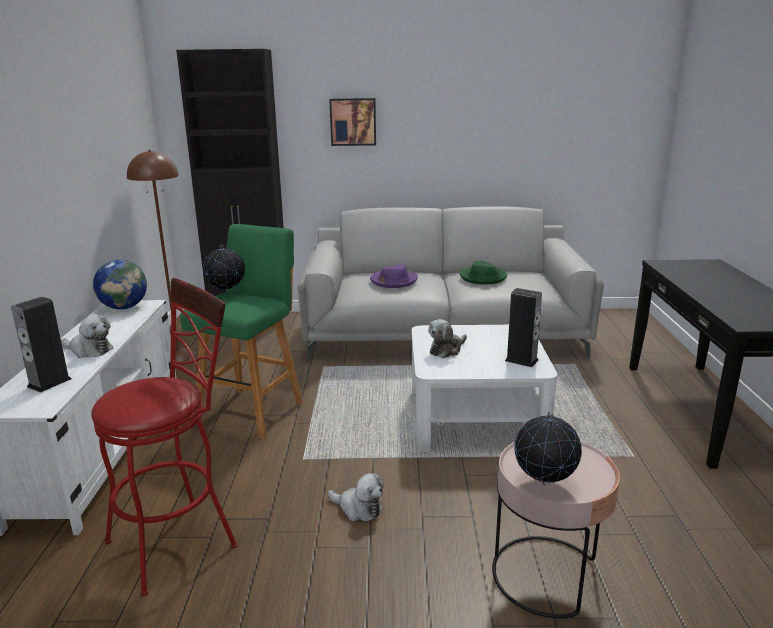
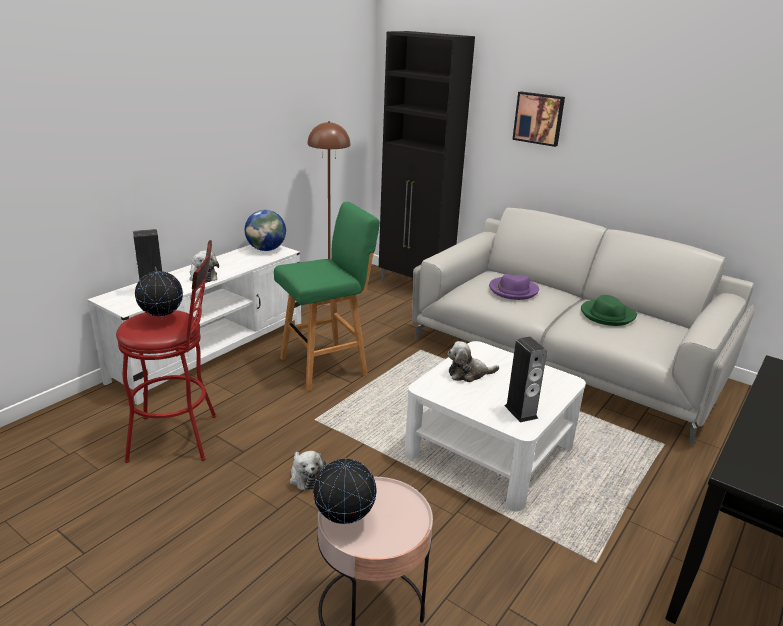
camera: 35 degrees right, 5 degrees up
globe [203,244,245,294] -> globe moved to [135,267,183,320]

